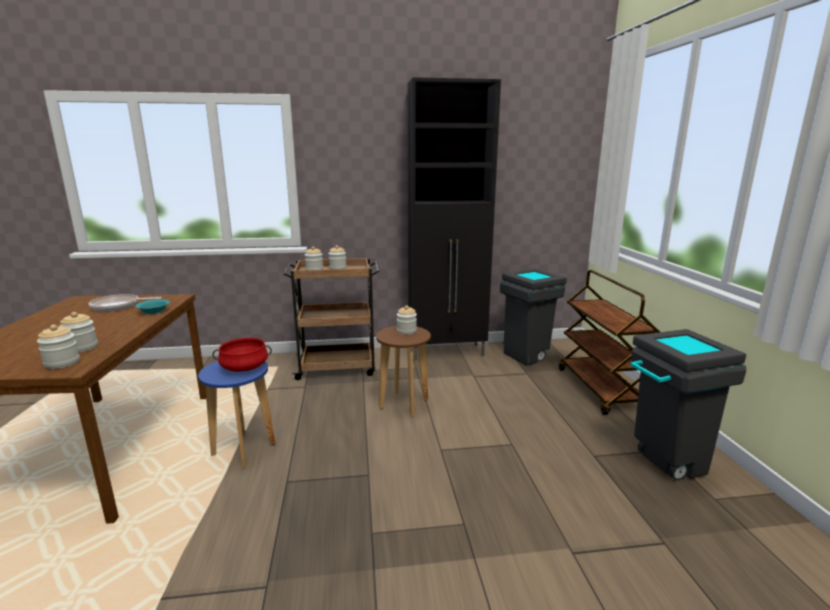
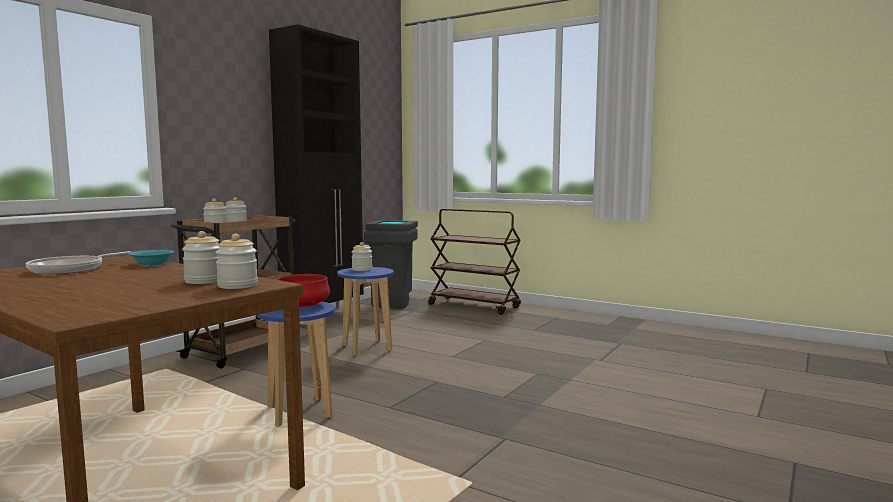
camera: 50 degrees left, 10 degrees down
brown stool [376,326,431,416] -> blue stool [337,267,394,356]
grey trash can [630,329,746,480] -> none

